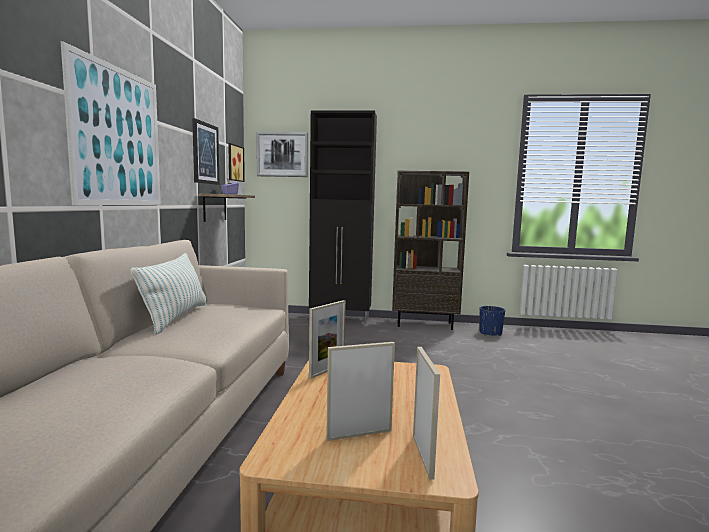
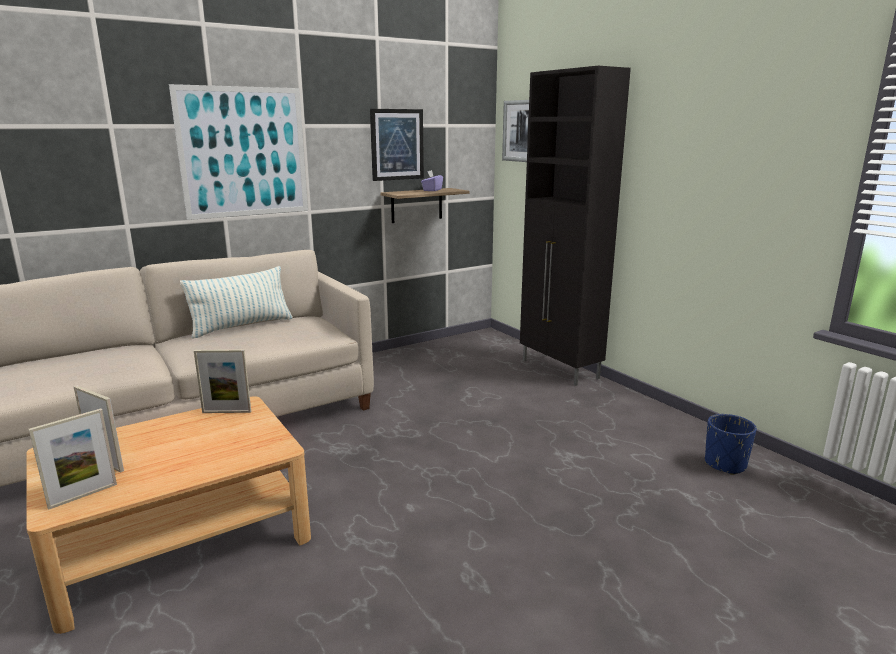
camera: 50 degrees right, 10 degrees up
picture [228,143,245,182] -> none
brown bookcase [392,170,469,330] -> none

